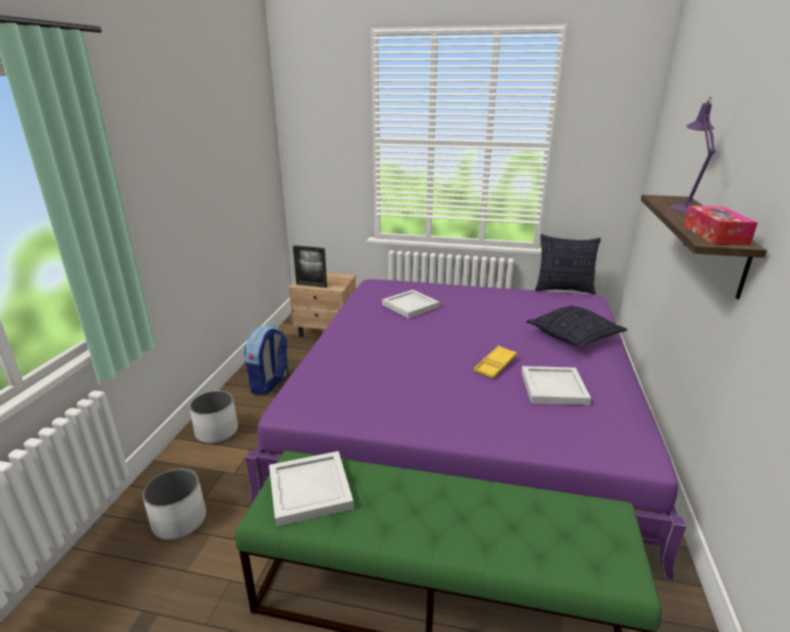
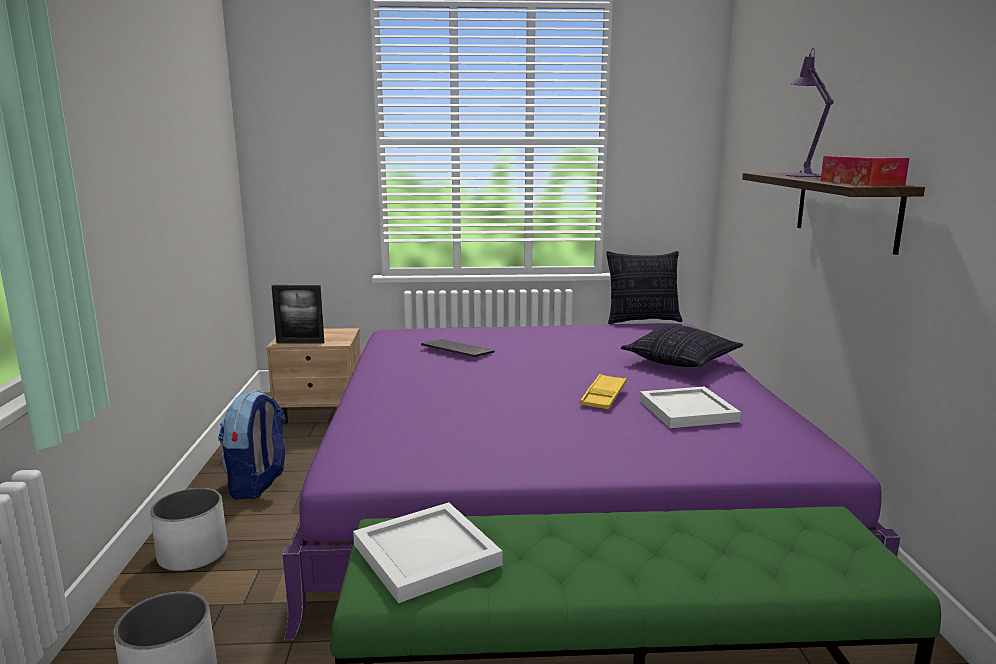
camera: 15 degrees left, 10 degrees down
white tray [382,290,440,319] -> keyboard [421,339,494,357]

